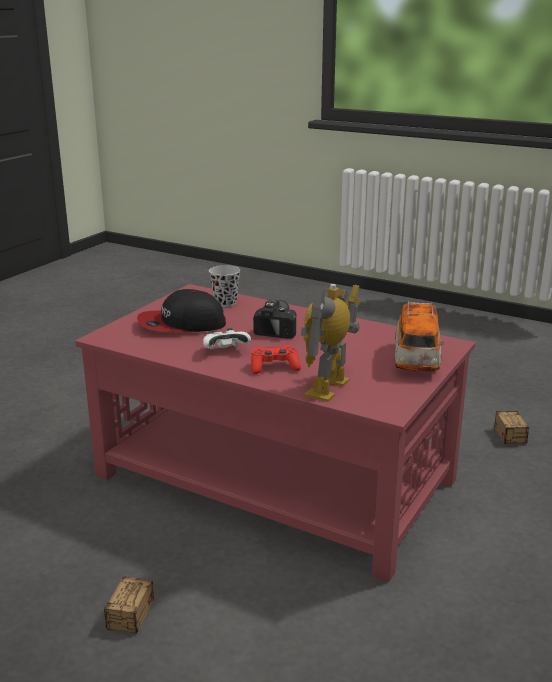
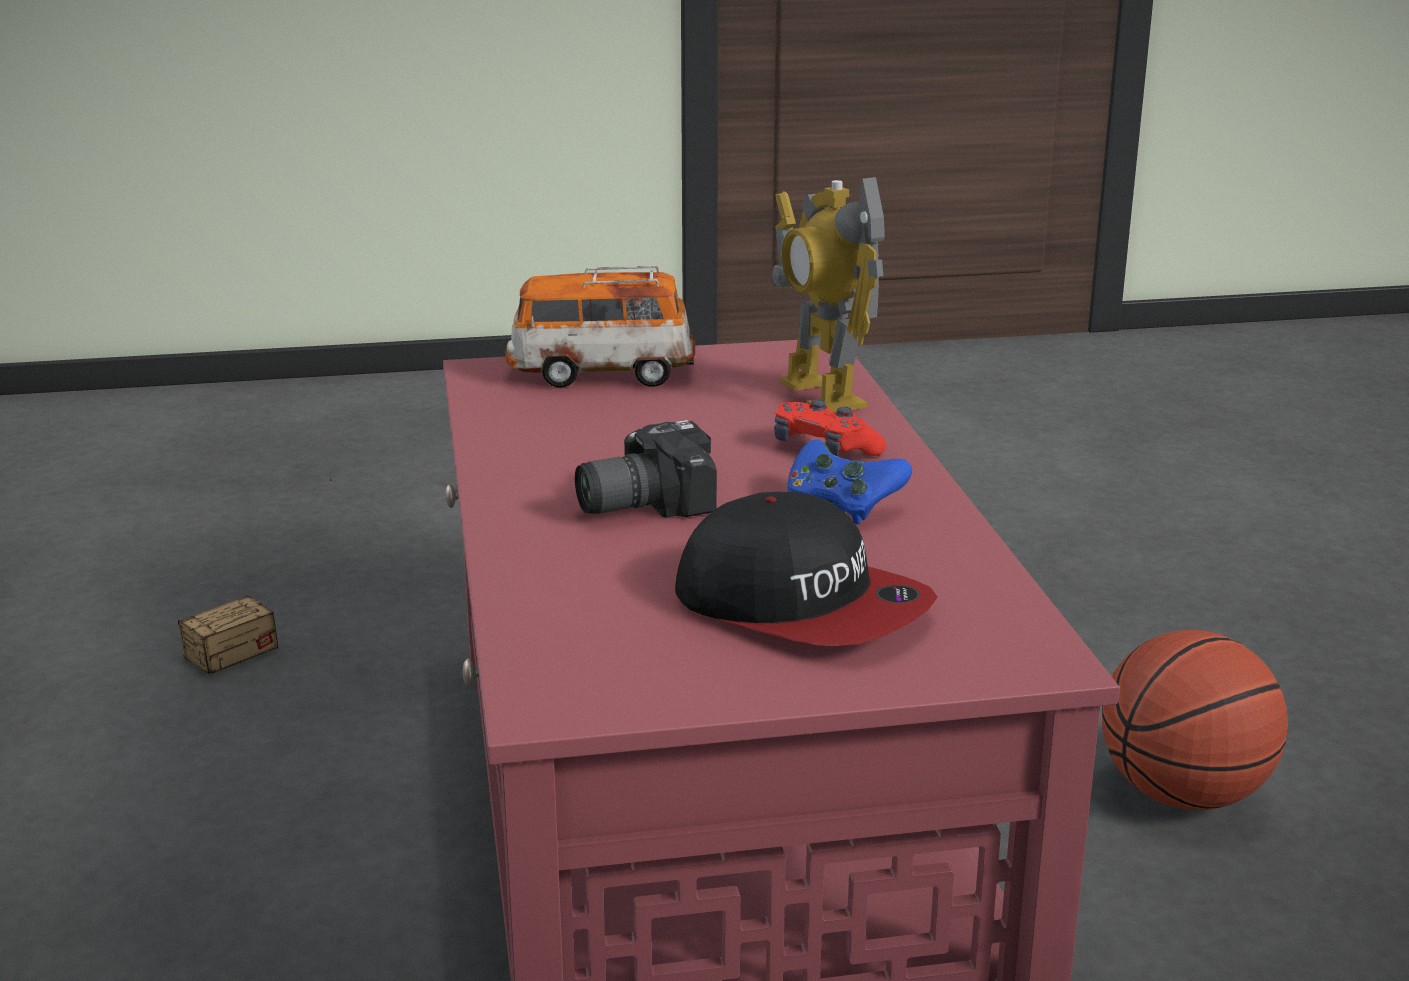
camera: 130 degrees left, 0 degrees up
storage box [104,491,154,633] -> basketball [1102,630,1288,810]
white game controller [203,328,251,349] -> blue game controller [787,440,912,524]
black cup [209,265,241,307] -> none
toy robot [301,284,361,402] -> toy robot turned 75 degrees clockwise [772,177,885,413]
toy car [395,301,444,372] -> toy car turned 150 degrees counterclockwise [505,265,695,387]

